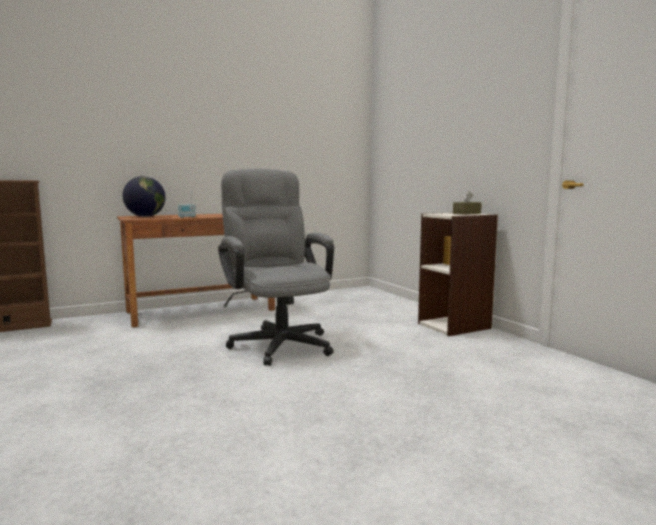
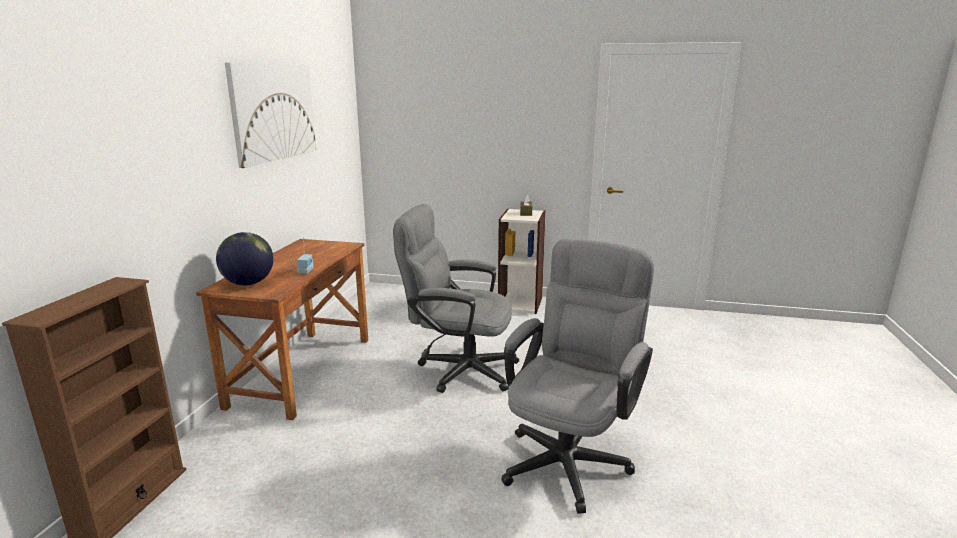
camera: 50 degrees left, 10 degrees up
none -> picture [225,63,316,168]
none -> grey office chair [501,239,654,514]

